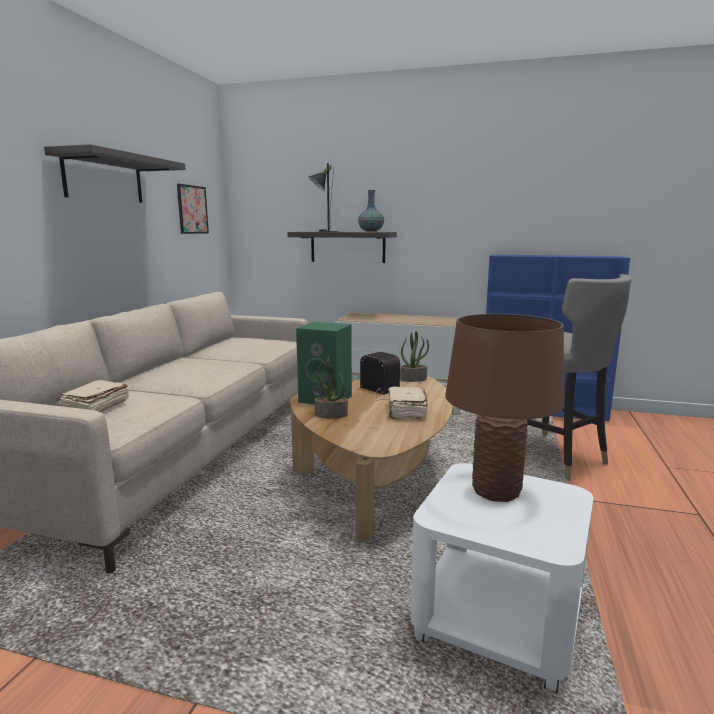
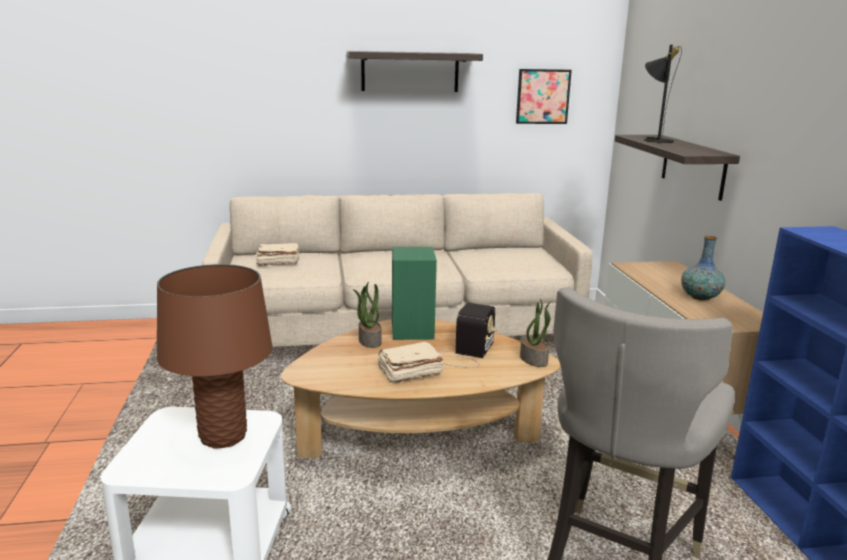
camera: 65 degrees right, 5 degrees up
vase [358,190,384,232] -> vase moved to [681,236,725,301]

